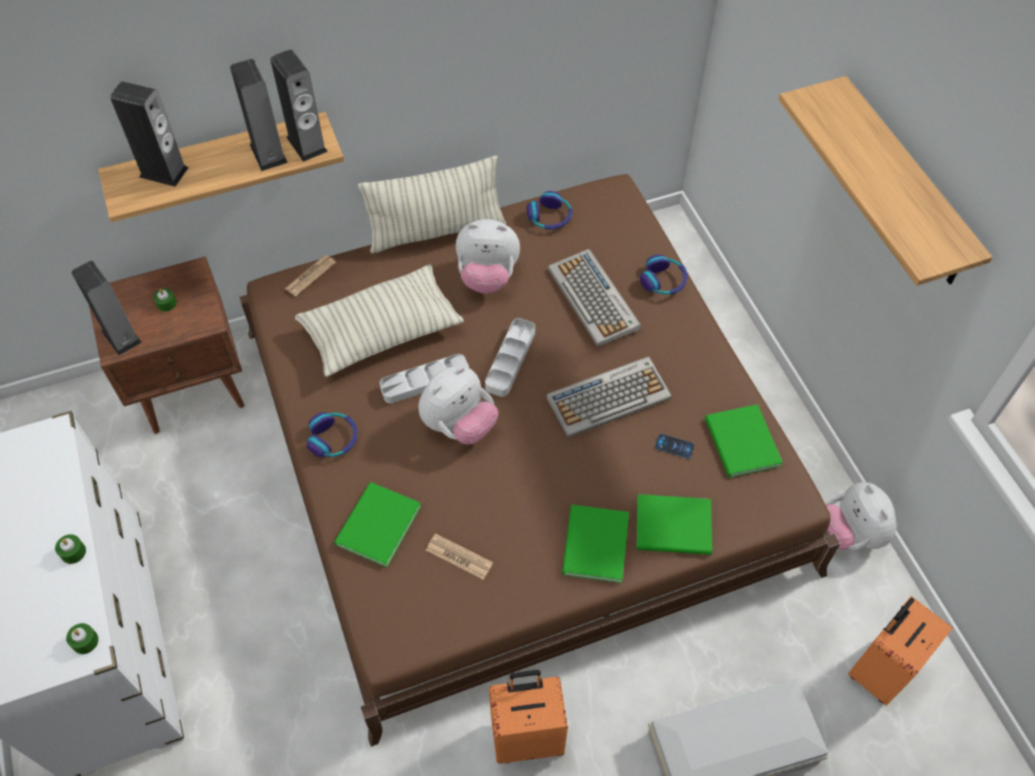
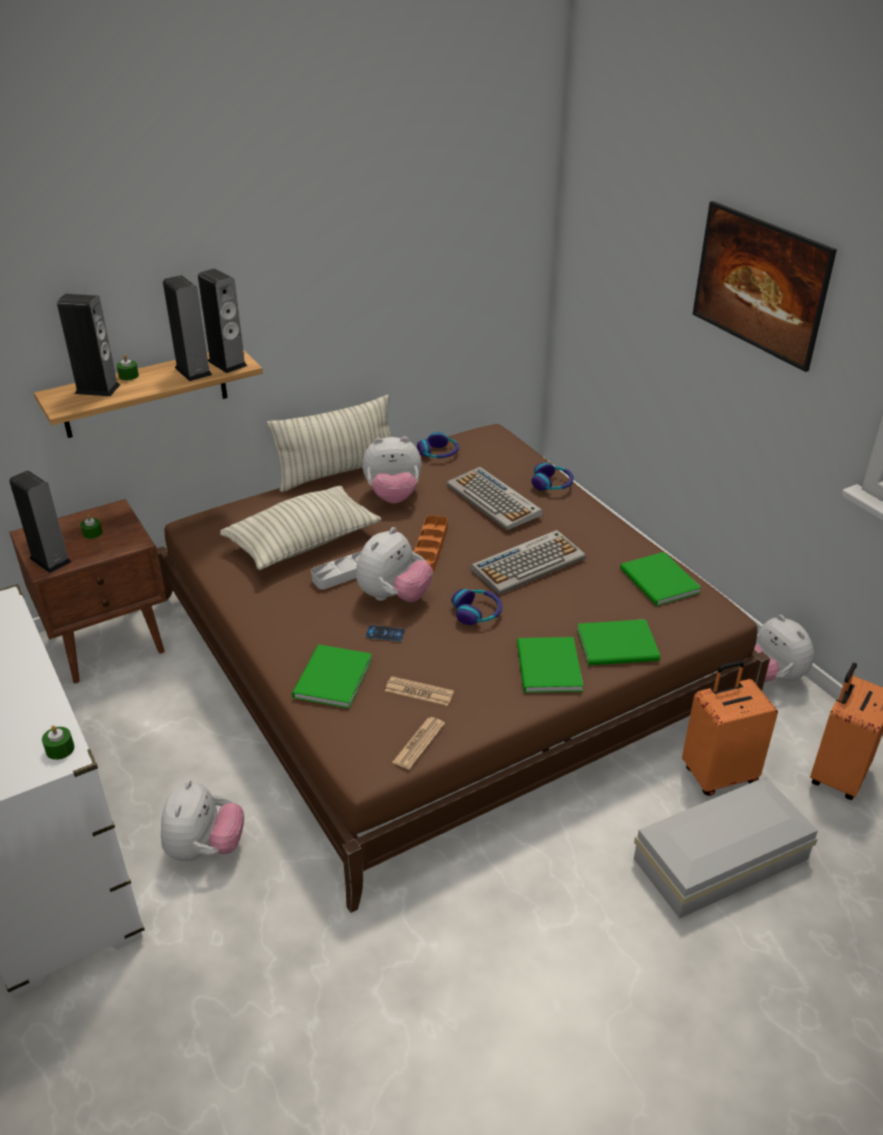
camera: 10 degrees left, 20 degrees down
green candle [55,534,86,564] -> green candle moved to [116,355,139,381]
newspaper [285,255,336,296] -> newspaper moved to [392,717,445,770]
headphones [306,412,358,457] -> headphones moved to [451,589,502,625]
grey tray [485,318,535,397] -> orange tray [414,515,448,572]
orange suitcase [489,670,568,764] -> orange suitcase moved to [682,661,778,796]
phone [655,434,695,459] -> phone moved to [366,625,405,641]
shelf [778,76,993,286] -> picture [693,201,837,372]
none -> plush toy [161,780,244,861]

